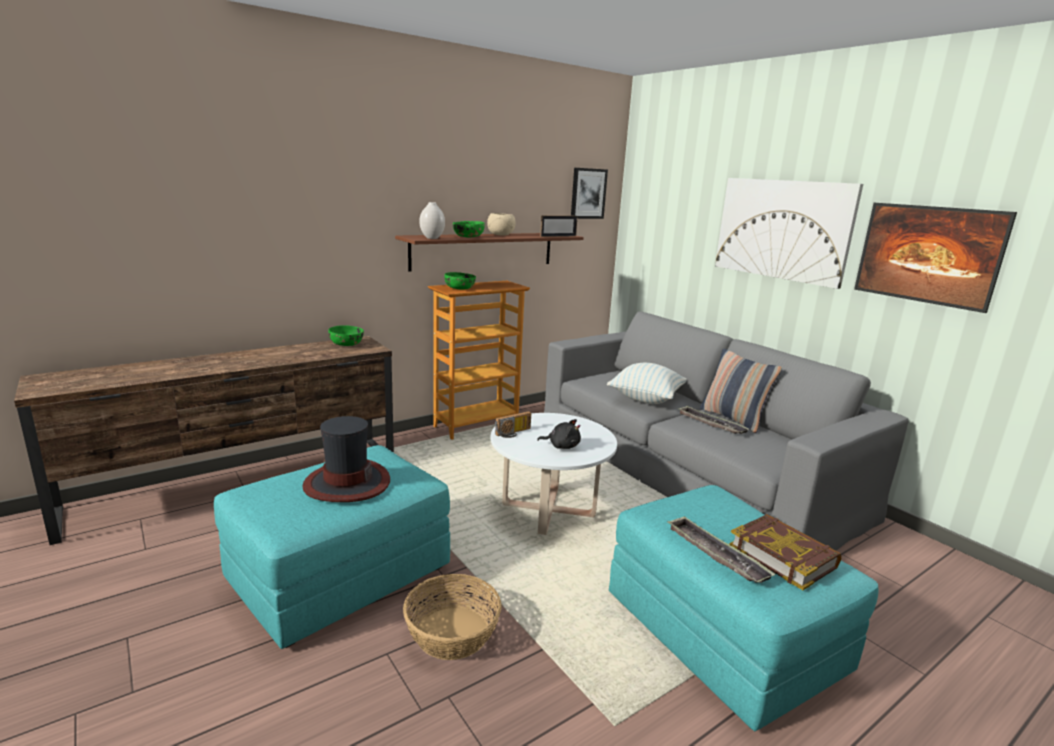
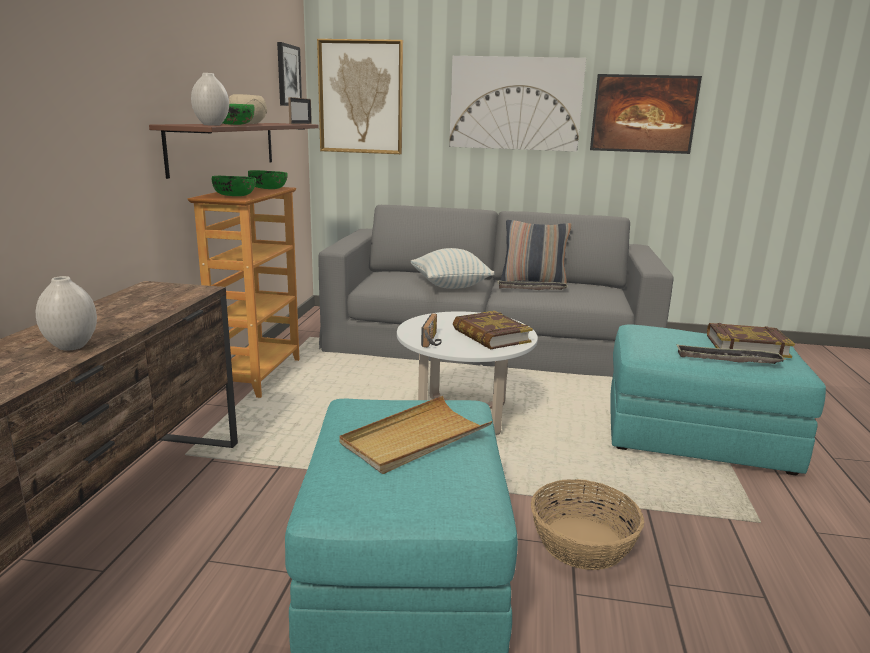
camera: 45 degrees left, 0 degrees up
hat [303,416,390,502] -> beige tray [340,396,493,474]
green bowl [328,325,364,346] -> green bowl moved to [248,170,288,189]
black plush toy [537,419,581,449] -> book [453,311,533,349]
none -> white vase [36,276,97,351]
none -> picture [317,39,403,154]

